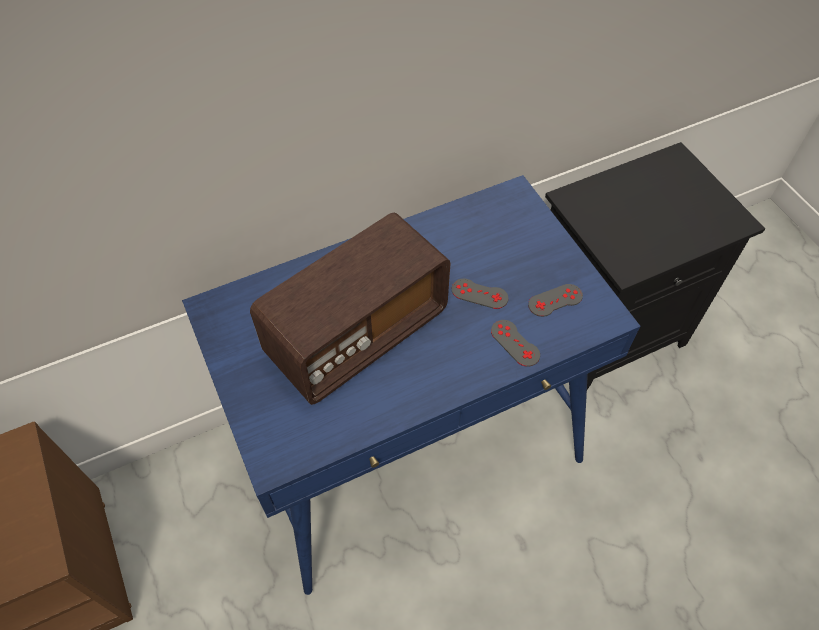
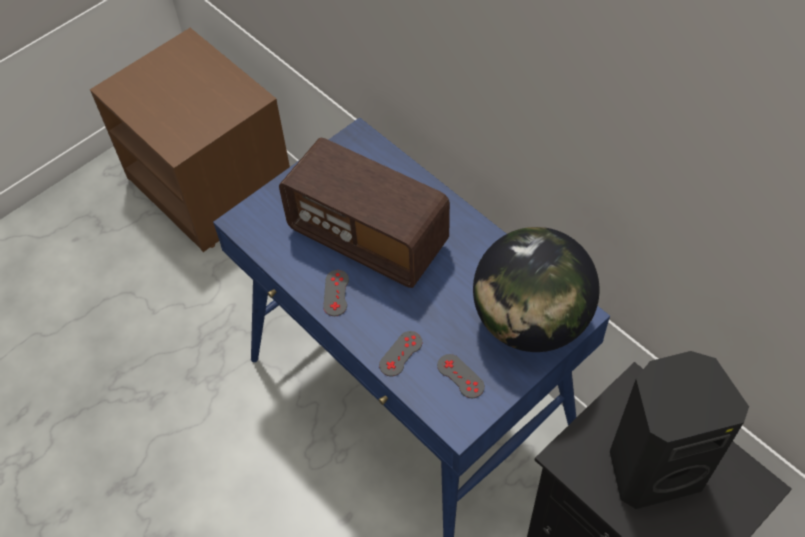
camera: 75 degrees right, 0 degrees up
grey game controller [452,279,508,309] -> grey game controller moved to [323,270,349,316]
none -> globe [473,227,600,352]
none -> black speaker [610,351,749,509]

